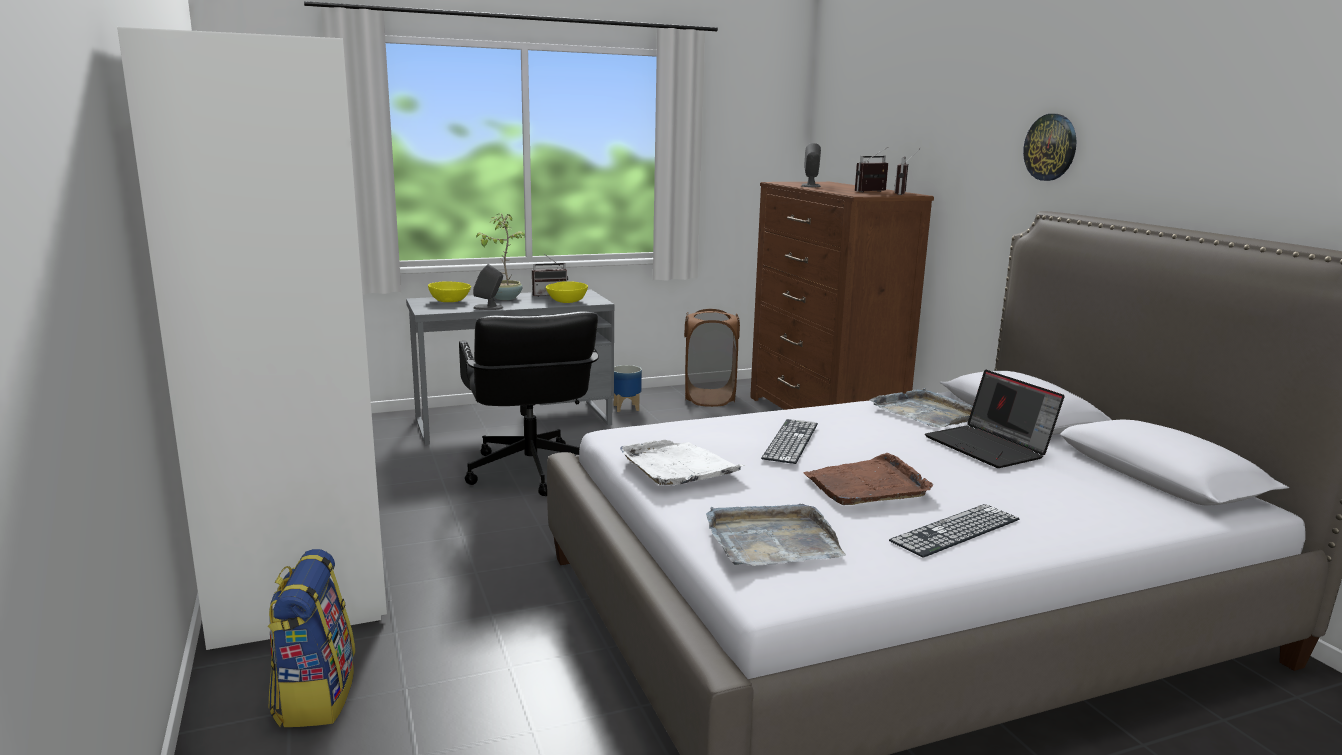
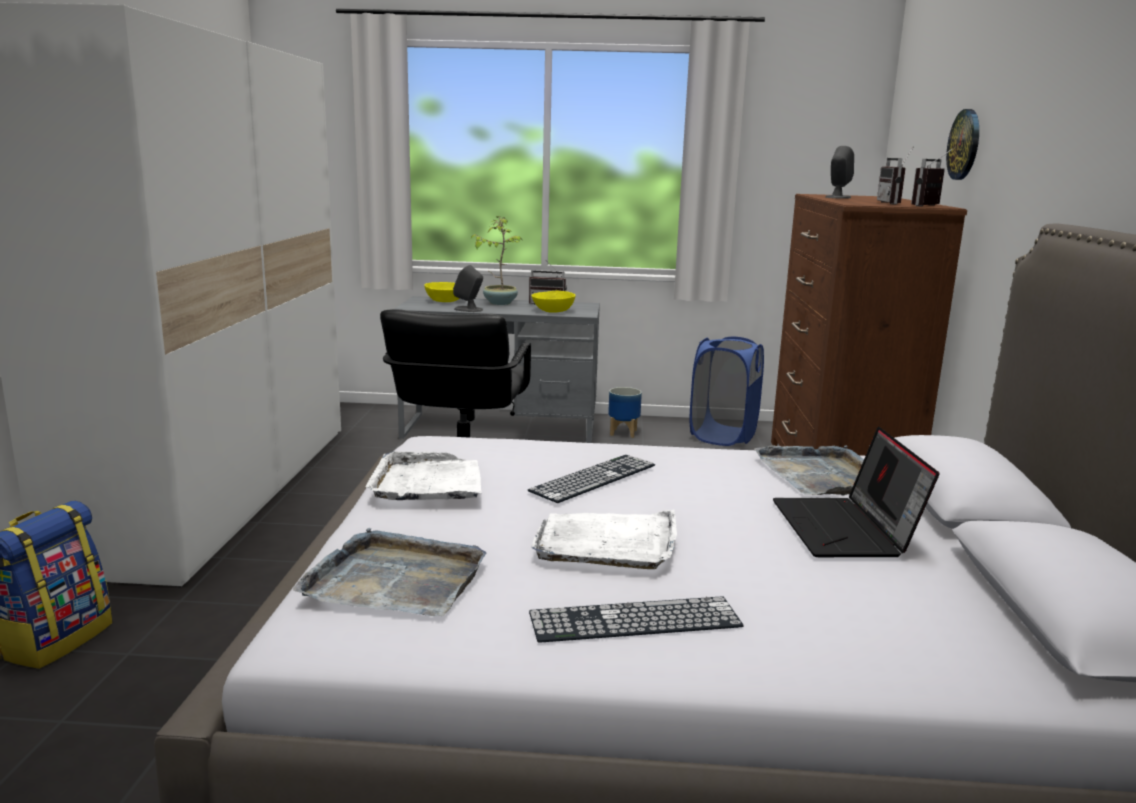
camera: 25 degrees right, 0 degrees up
brown laundry basket [684,309,740,407] -> blue laundry basket [690,337,764,446]
brown tray [803,453,933,505] -> white tray [531,509,677,569]
radio [855,147,888,192] -> radio turned 75 degrees counterclockwise [877,146,914,204]
wall clock [1023,114,1077,181] -> wall clock moved to [946,109,979,180]

